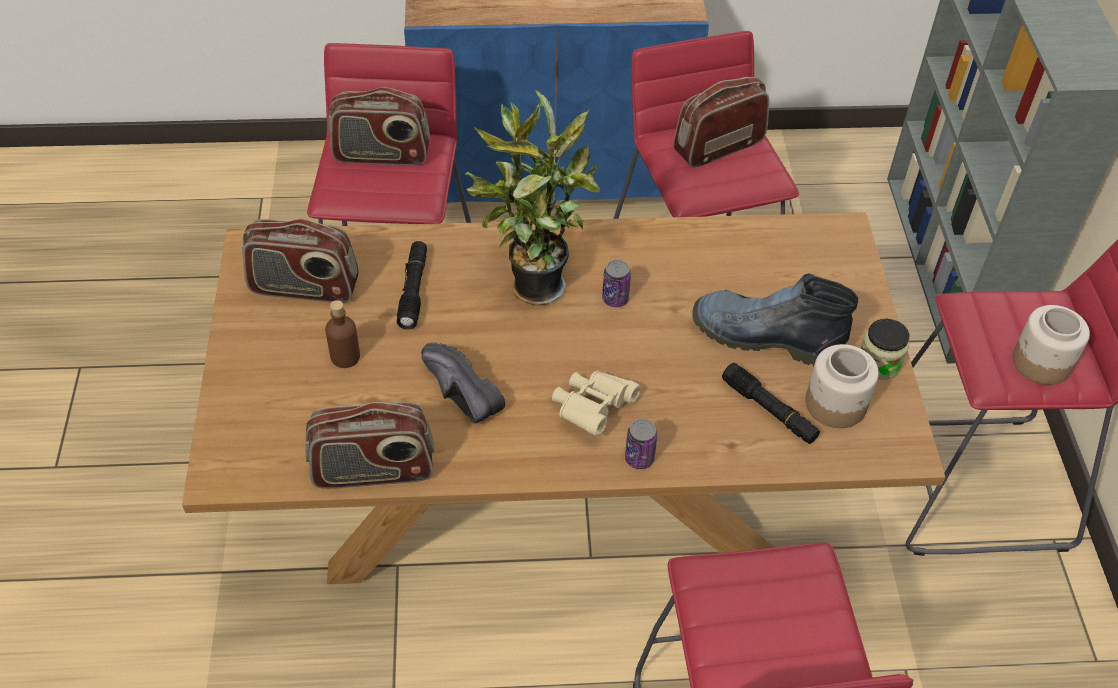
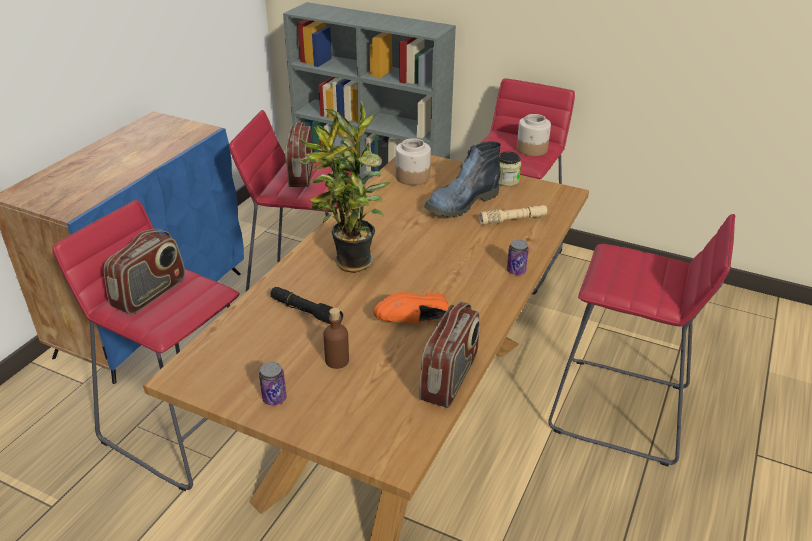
camera: 60 degrees left, 15 degrees down
radio [242,219,359,303] -> none
black shoe [421,343,505,424] -> orange shoe [374,292,449,324]
beige binoculars [552,371,641,436] -> none
can [602,260,631,307] -> can moved to [259,362,287,405]
black flashlight [722,363,820,444] -> beige flashlight [479,205,547,225]
jar [806,344,879,428] -> jar moved to [396,138,431,185]

